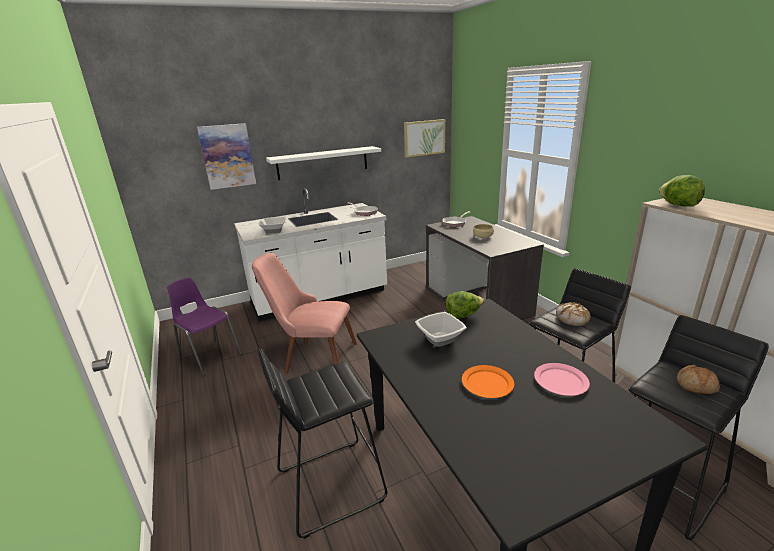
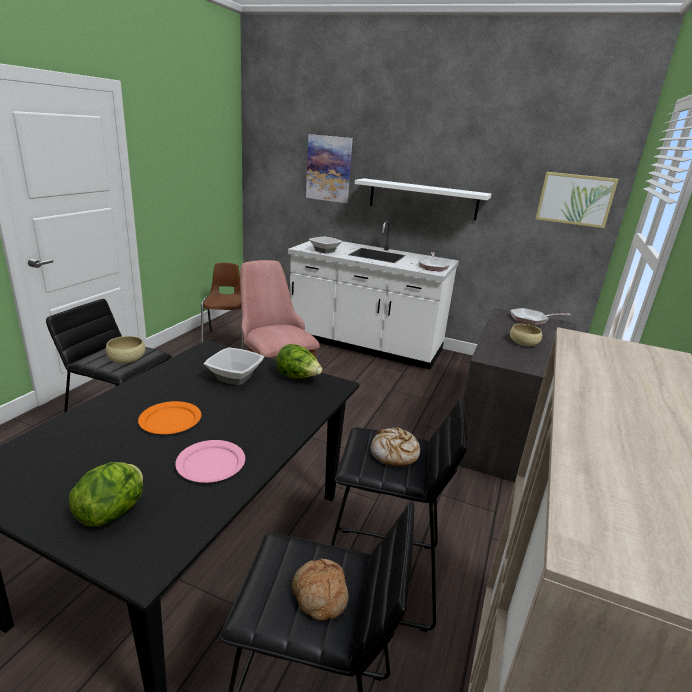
camera: 45 degrees right, 0 degrees up
purple chair [167,277,242,376] -> brown chair [201,263,243,349]
lettuce [659,175,705,207] -> lettuce moved to [69,462,143,527]
none -> beige bowl [105,336,145,363]

